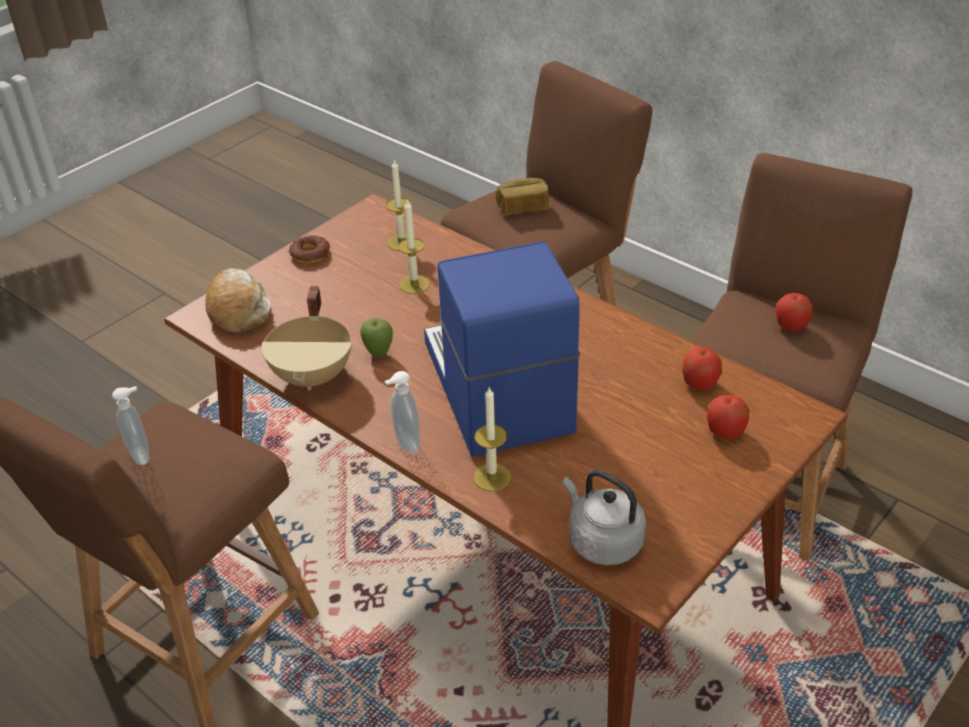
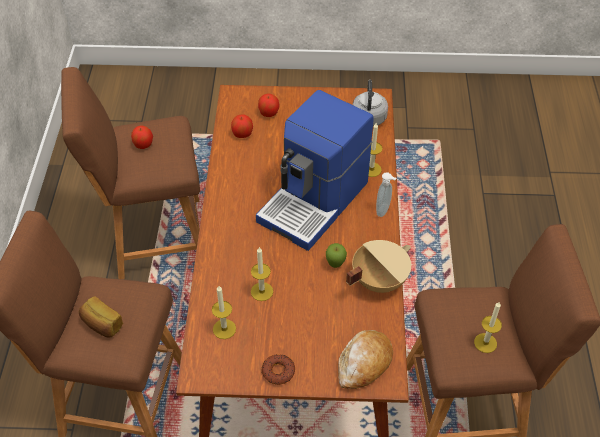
camera: 130 degrees left, 10 degrees up
soap dispenser [112,386,150,465] -> candle [474,302,502,353]

